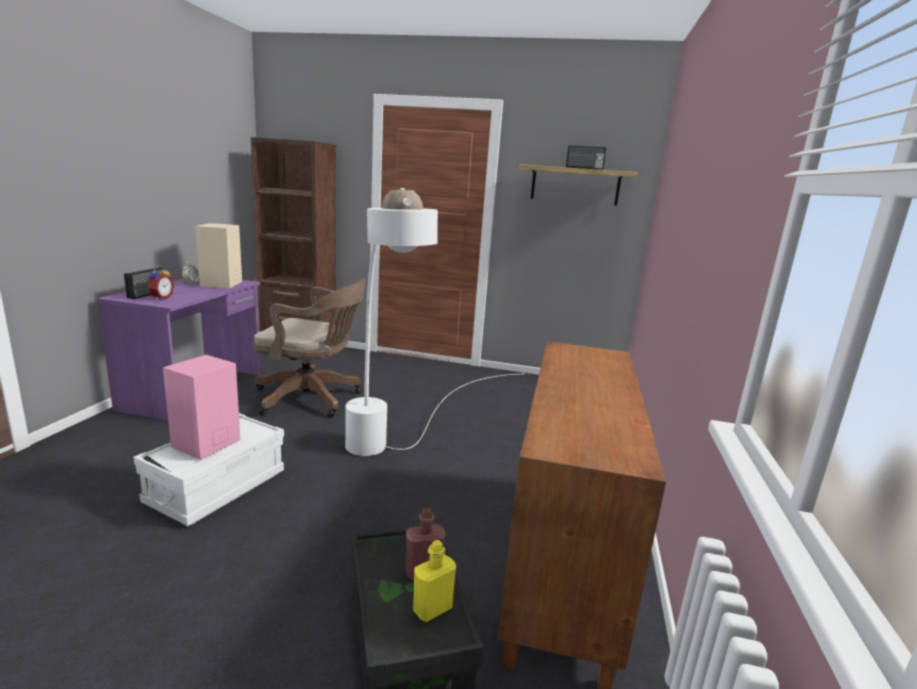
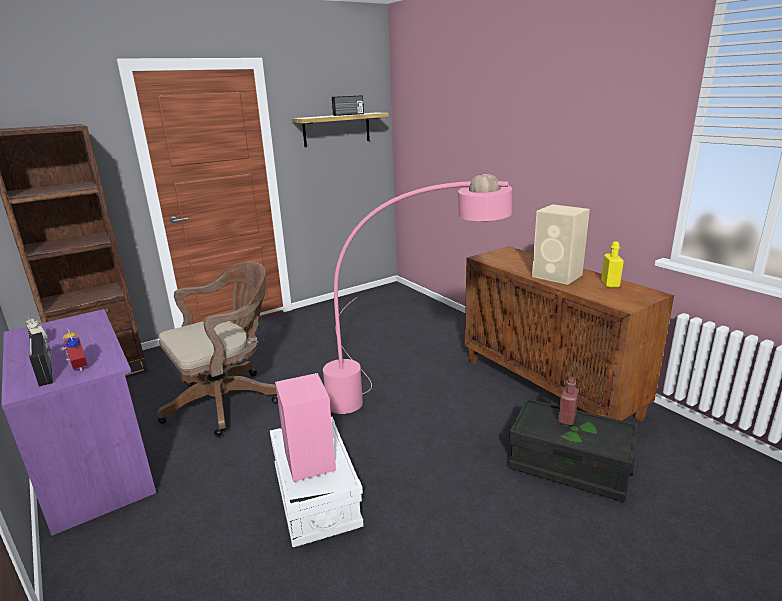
camera: 45 degrees left, 5 degrees up
beige speaker [195,223,242,288] -> beige speaker moved to [532,204,590,285]
white floor lamp [345,188,525,456] -> pink floor lamp [323,174,512,414]
yellow bottle [413,540,456,622] -> yellow bottle moved to [601,241,624,288]

